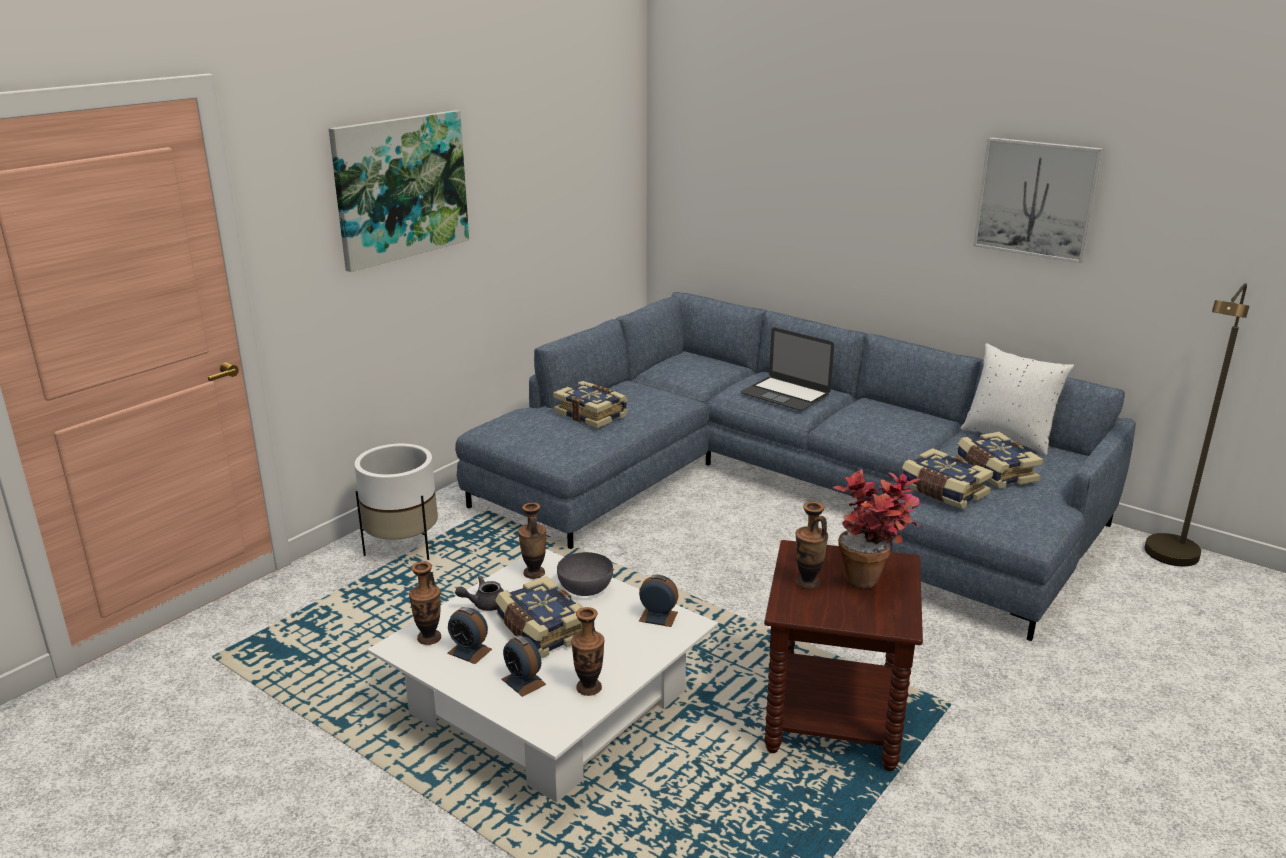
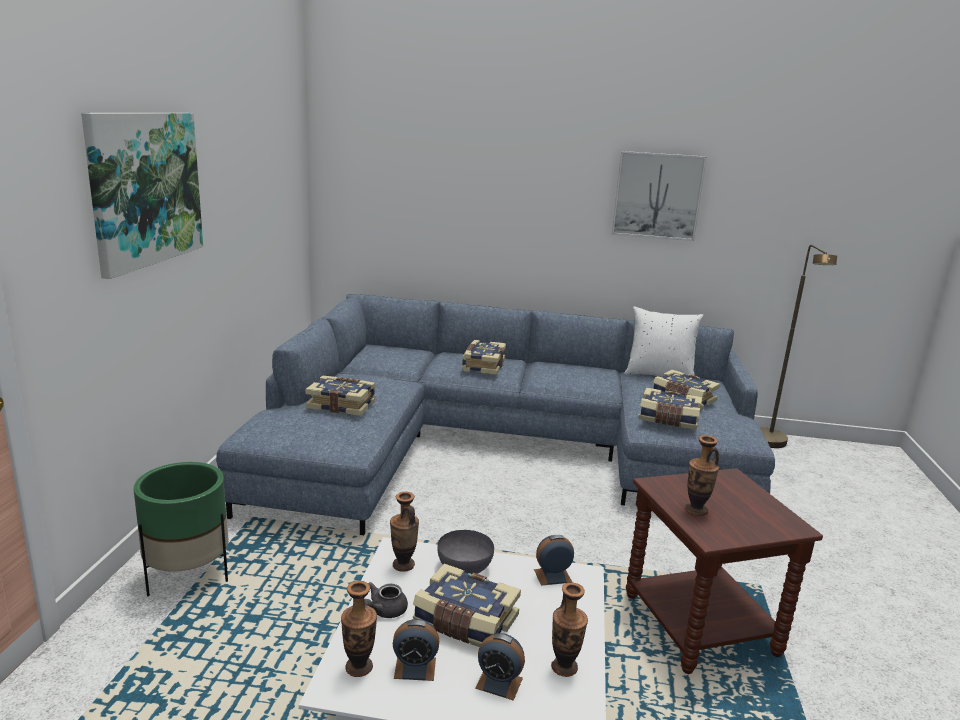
camera: 30 degrees left, 5 degrees down
white planter [355,444,438,560] -> green planter [134,462,229,596]
laptop [740,328,834,411] -> book [462,340,506,375]
potted plant [833,469,920,589] -> none

